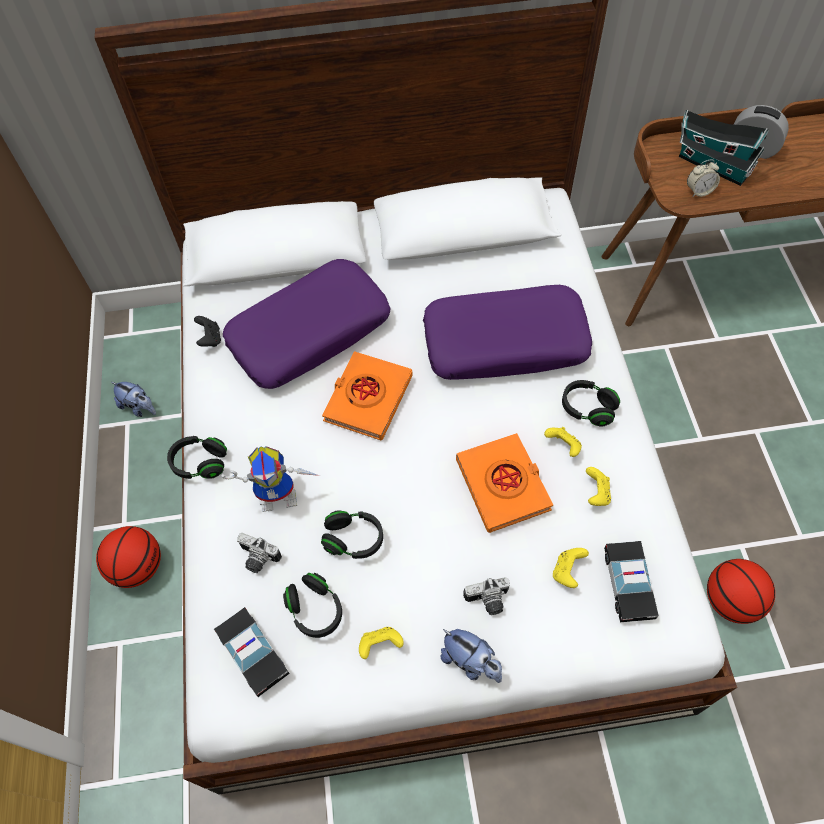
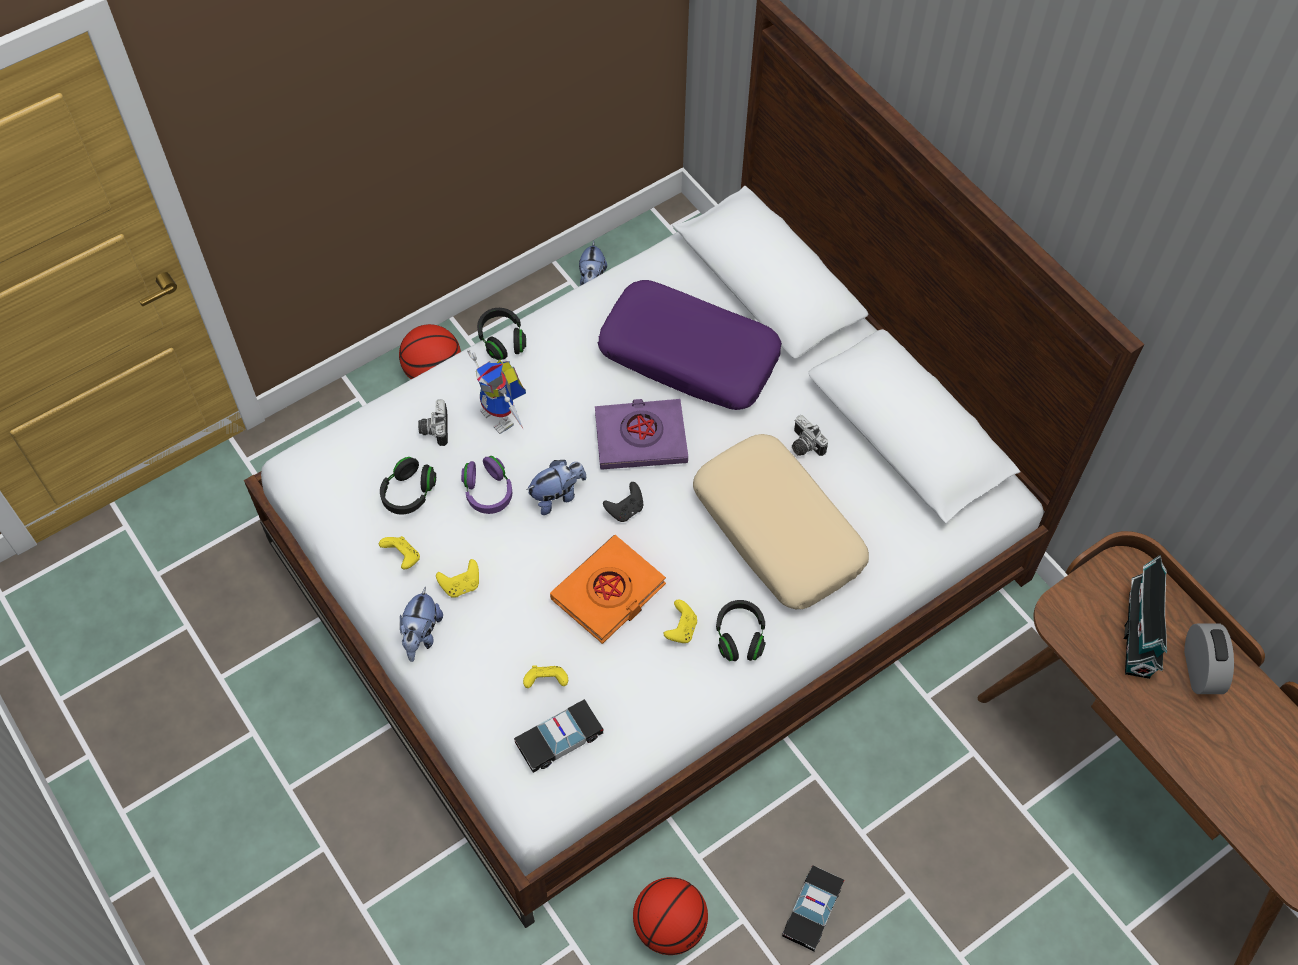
camera: 60 degrees right, 0 degrees up
black game controller [194,316,221,347] -> black game controller moved to [603,482,643,522]
toy car [214,607,290,697] -> toy car moved to [782,865,844,951]
black headphones [321,510,383,559] -> purple headphones [461,456,512,514]
orange book [322,351,413,441] -> purple book [595,399,688,470]
purple pillow [423,285,592,380] -> beige pillow [693,434,869,609]
camera [463,577,510,615] -> camera moved to [792,415,828,456]
yellow game controller [586,467,611,506] -> yellow game controller moved to [436,559,479,598]
alarm clock [687,160,720,197] -> none
none -> plush toy [526,460,586,515]

